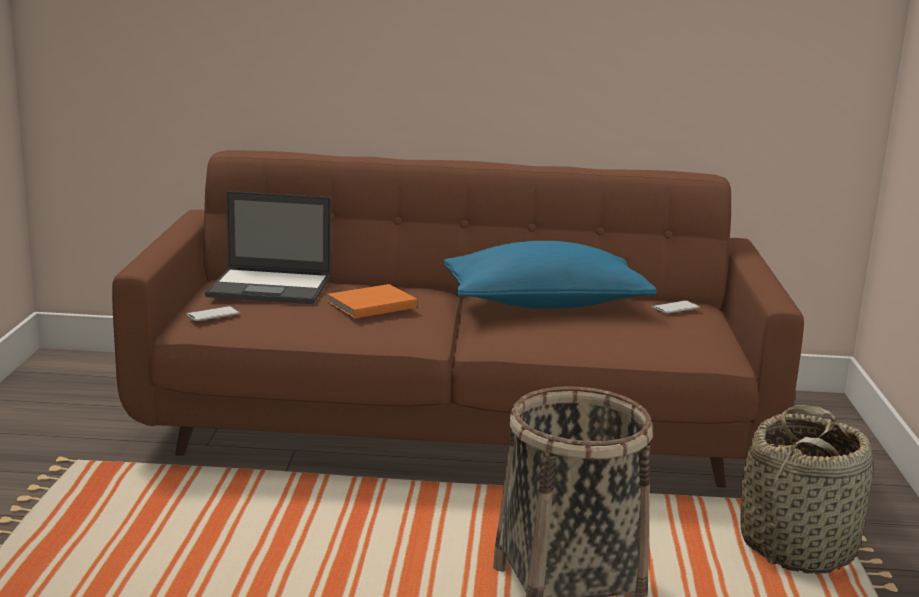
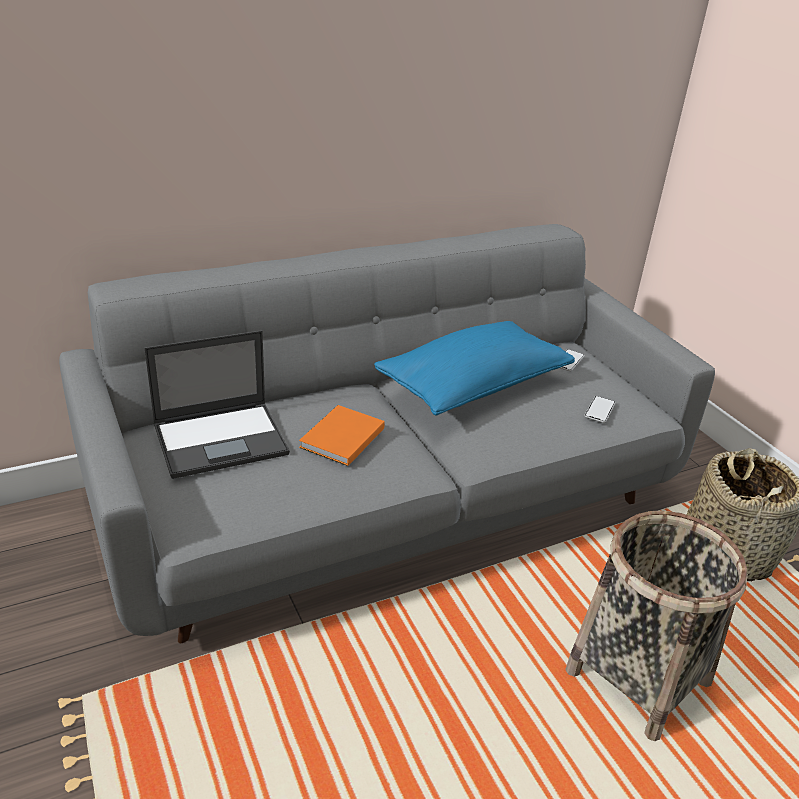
camera: 30 degrees left, 15 degrees up
brown sofa [112,150,804,488] -> grey sofa [59,224,715,643]
phone [186,306,240,321] -> phone moved to [584,396,616,423]

